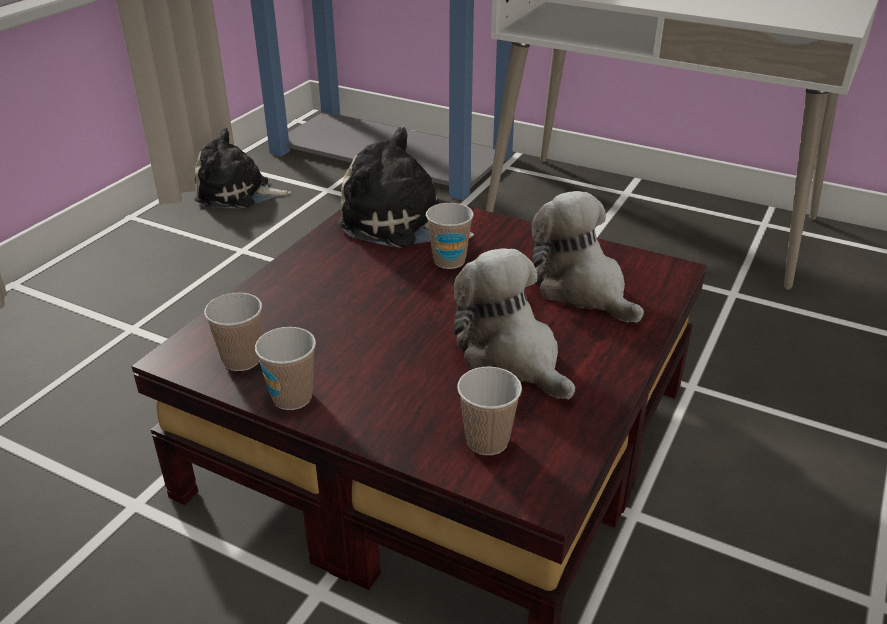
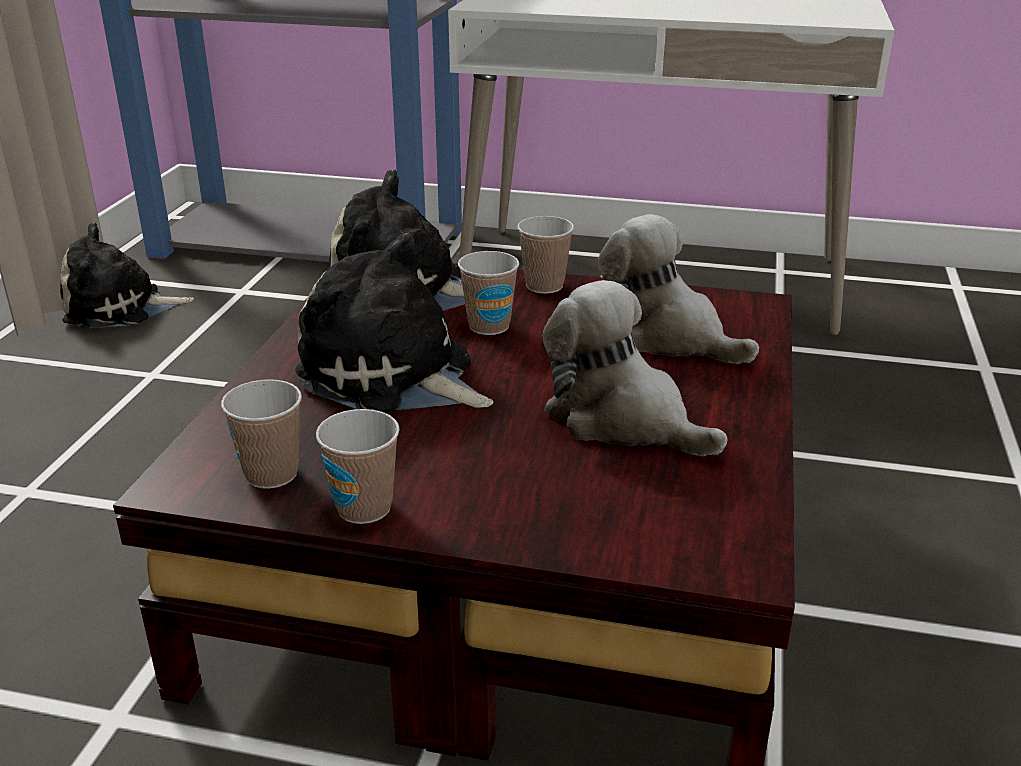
camera: 15 degrees left, 5 degrees down
cup [457,367,522,455] -> cup moved to [517,216,574,294]
none -> plush toy [295,233,493,412]

